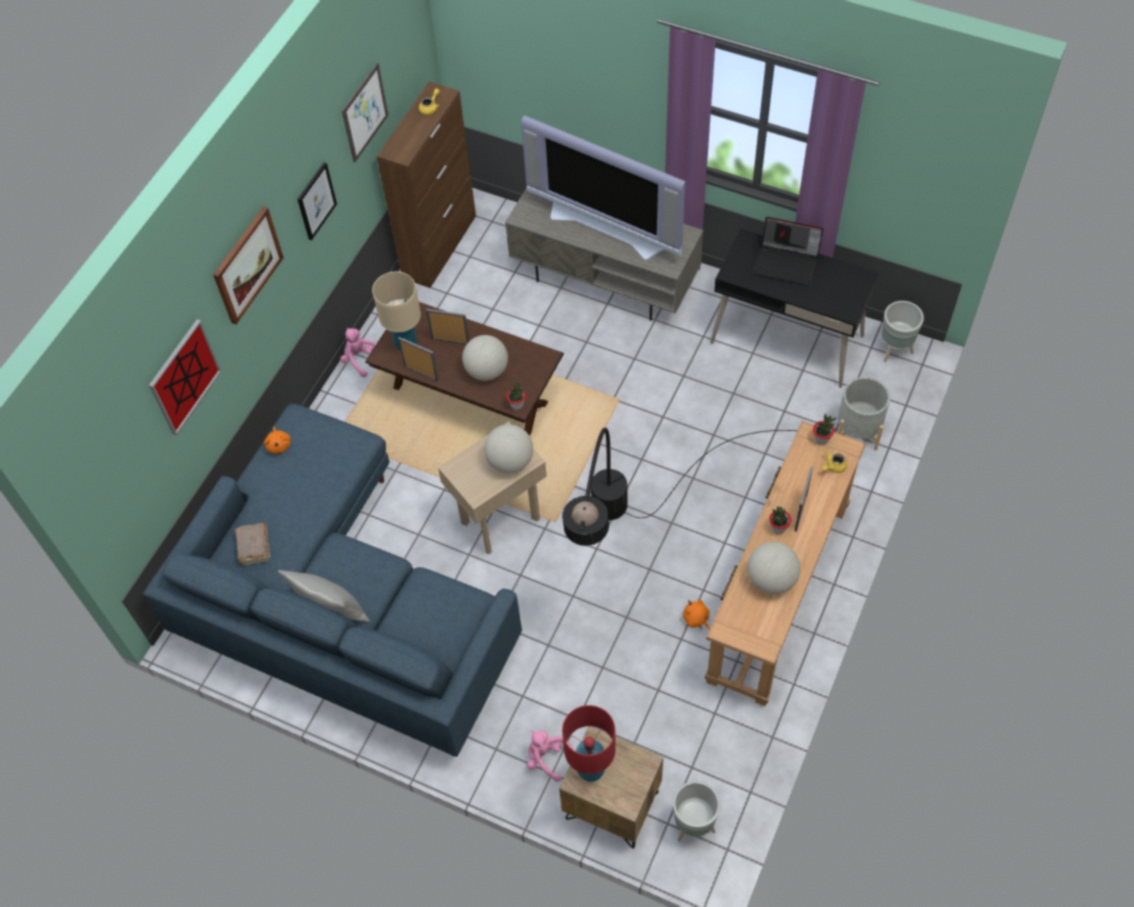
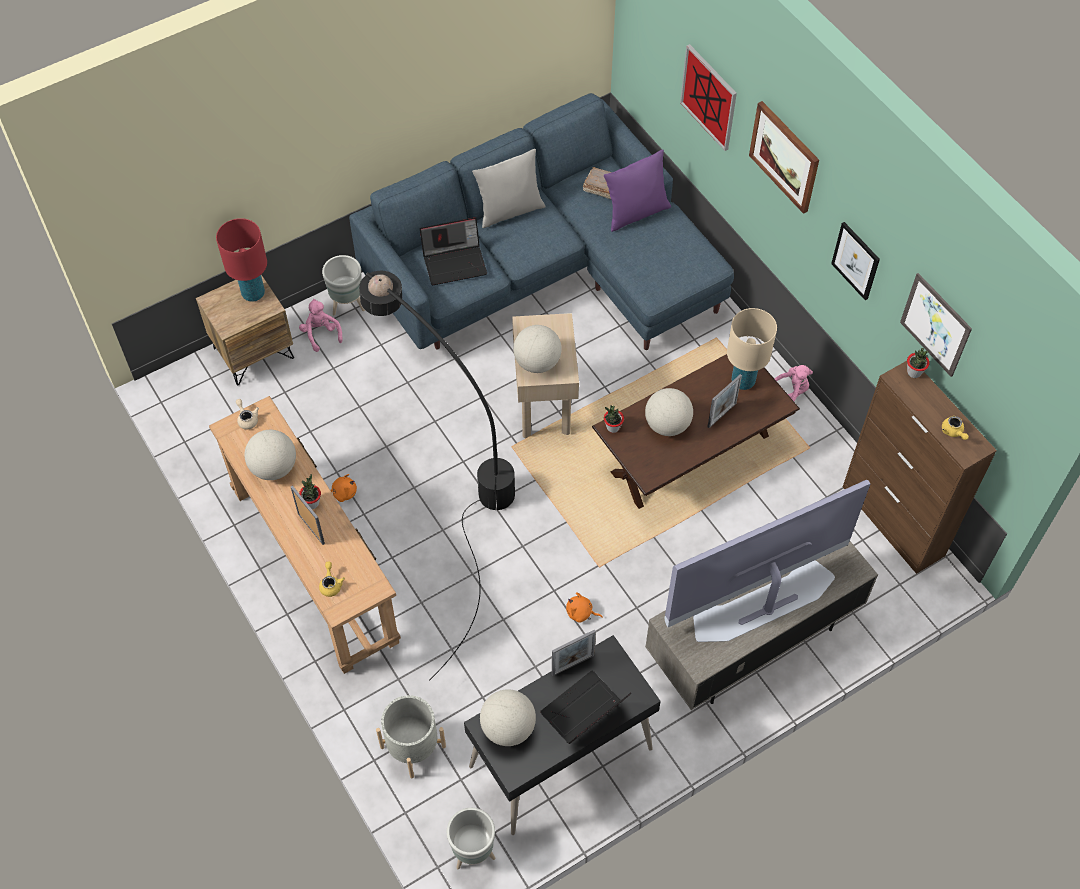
camera: 120 degrees right, 0 degrees up
orange plush toy [264,426,291,454] -> orange plush toy moved to [566,592,603,623]
picture frame [398,337,439,382] -> picture frame moved to [552,629,596,676]
pink plush toy [527,730,574,782] -> pink plush toy turned 90 degrees counterclockwise [299,299,343,352]
grey planter [673,781,720,842] -> grey planter moved to [322,255,365,315]
potted plant [813,414,837,445] -> potted plant moved to [907,348,929,378]
none -> beige teapot [236,399,259,430]
none -> laptop [420,217,487,285]
none -> globe [480,689,536,746]
none -> purple pillow [604,149,671,232]

